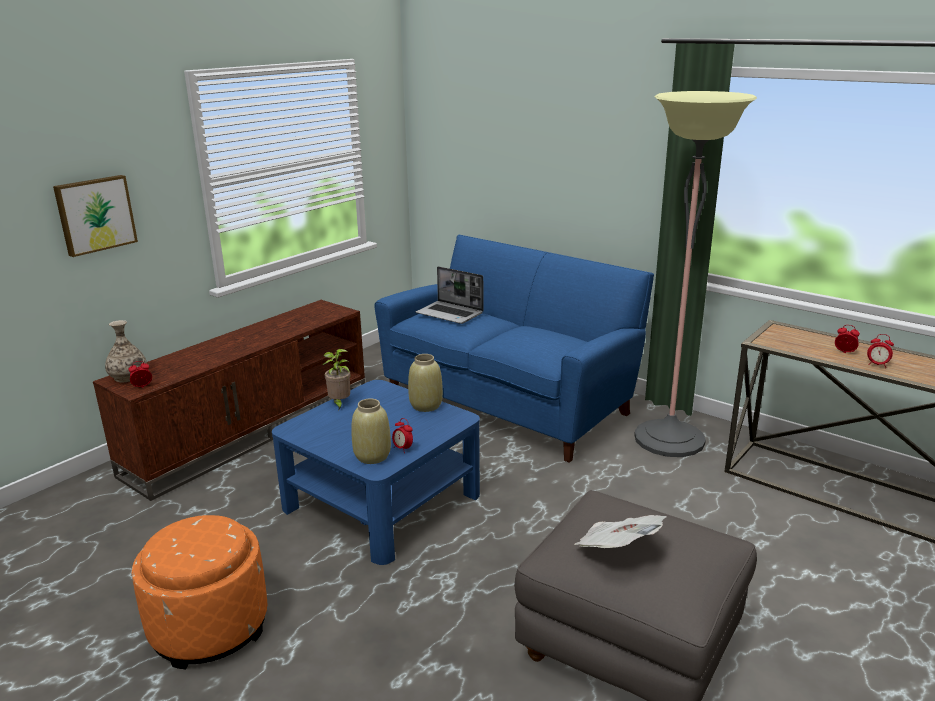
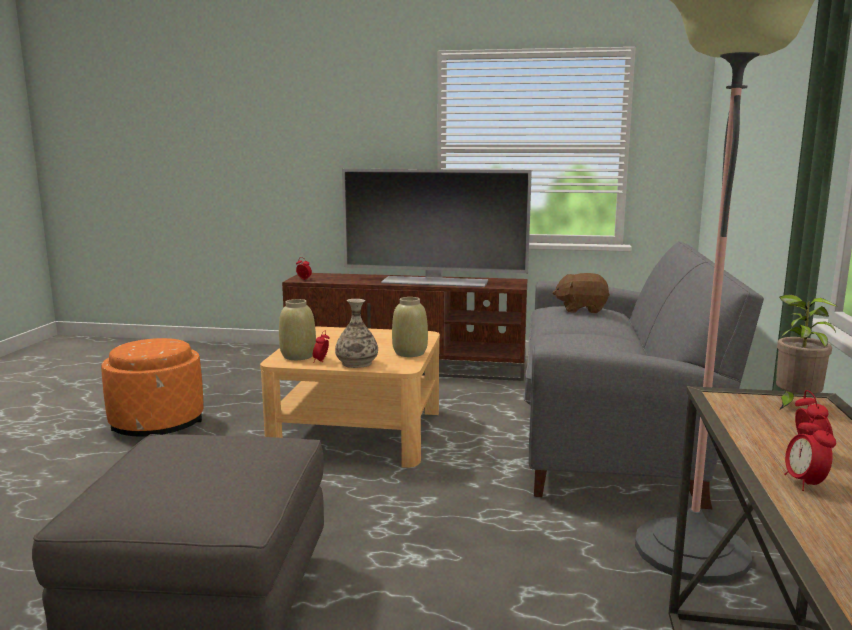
camera: 60 degrees right, 10 degrees down
picture [53,175,138,257] -> none
vase [105,320,147,382] -> vase moved to [335,299,378,368]
blue coffee table [272,380,480,565] -> beige coffee table [260,327,440,468]
potted plant [323,349,350,409] -> potted plant moved to [776,295,838,410]
blue sofa [374,235,654,463] -> grey sofa [524,241,764,509]
laptop [416,266,484,324] -> brown plush toy [553,273,610,313]
newspaper [574,515,667,548] -> none
none -> television [342,169,532,287]

